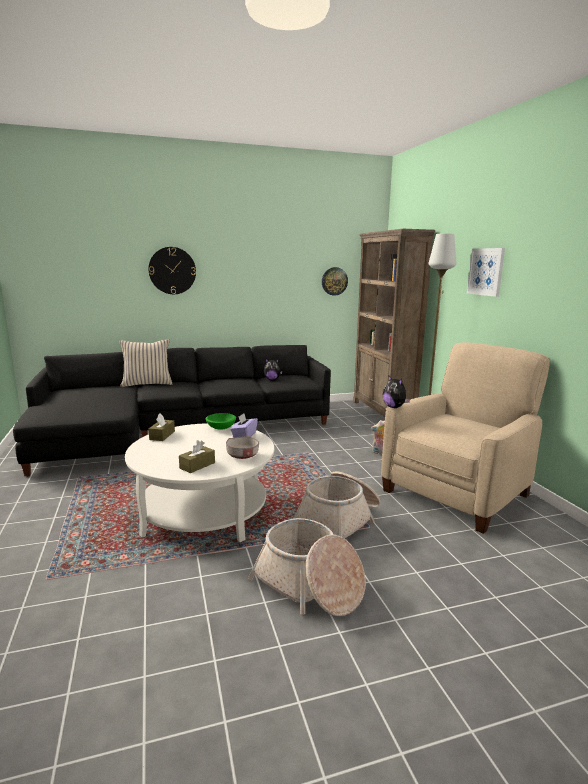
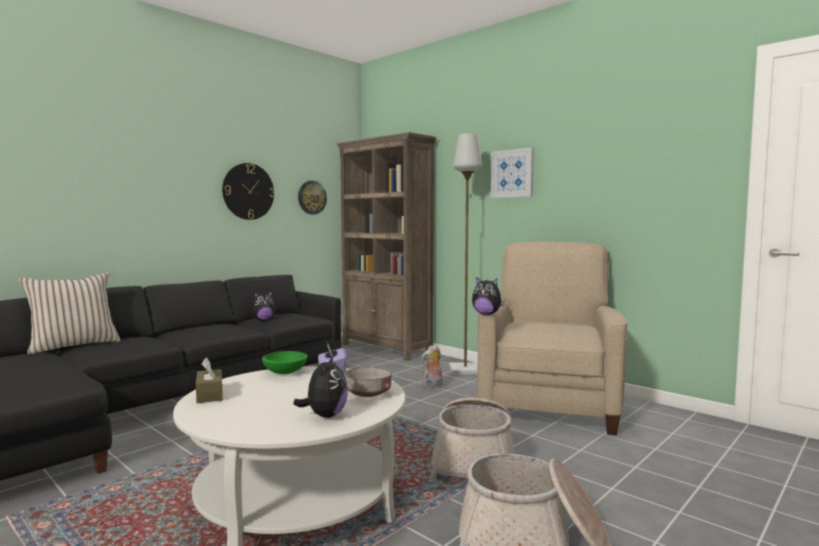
camera: 30 degrees left, 10 degrees down
wall clock [148,247,196,294] -> wall clock moved to [222,163,275,220]
brown tissue box [179,440,215,473] -> plush toy [293,354,348,418]

